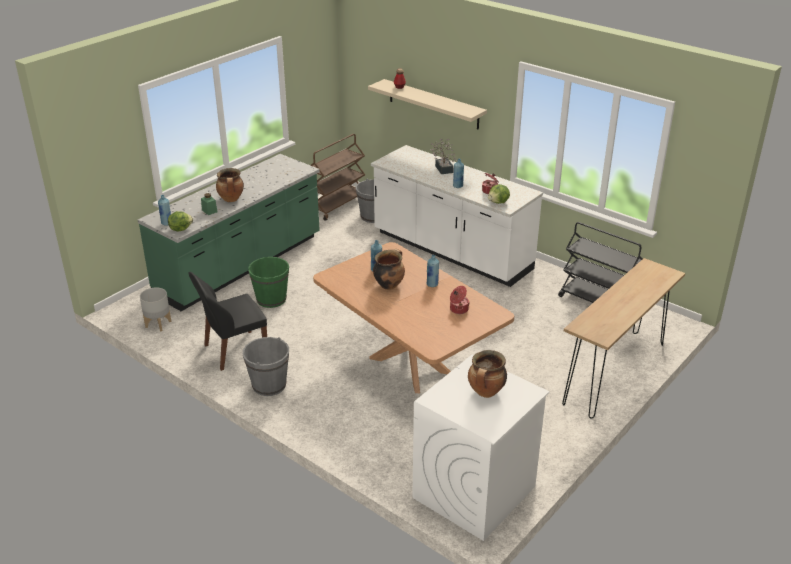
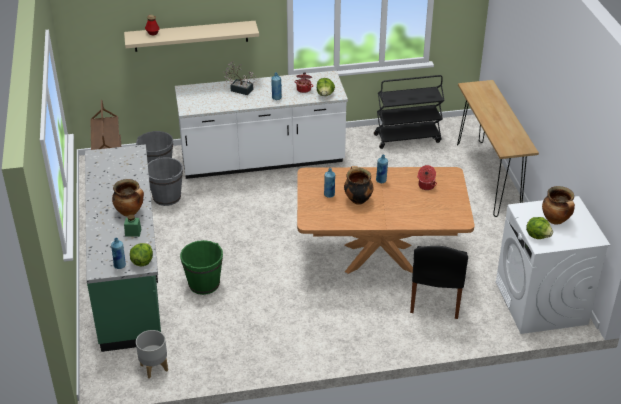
camera: 50 degrees left, 5 degrees up
black chair [189,272,267,371] -> black chair moved to [410,246,468,319]
grey bucket [243,337,289,396] -> grey bucket moved to [148,157,183,206]
none -> lettuce [526,217,553,239]

